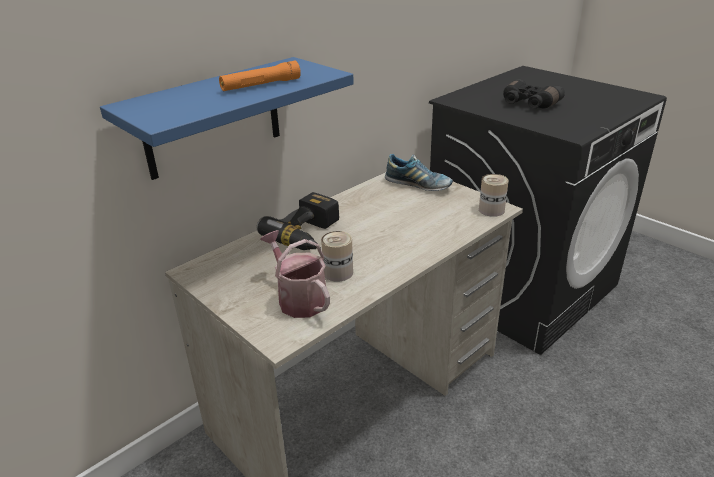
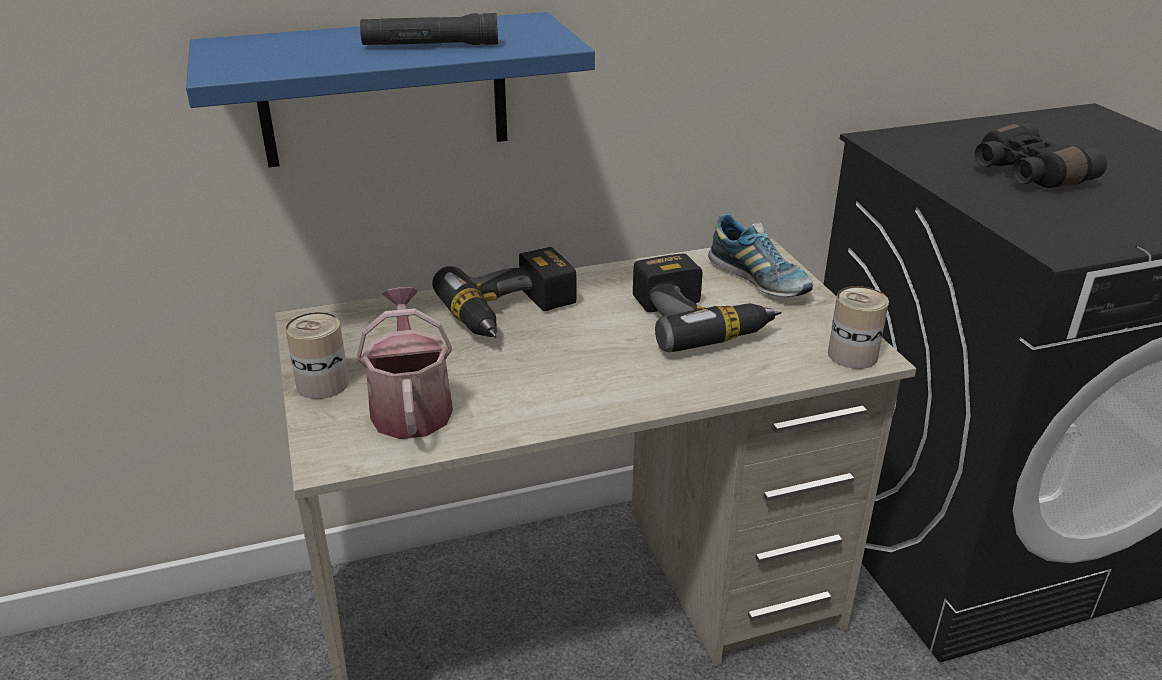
camera: 25 degrees right, 0 degrees up
orange flashlight [219,61,301,91] -> black flashlight [360,13,498,45]
can [321,231,353,282] -> can moved to [286,312,349,399]
none -> power drill [633,254,782,352]

